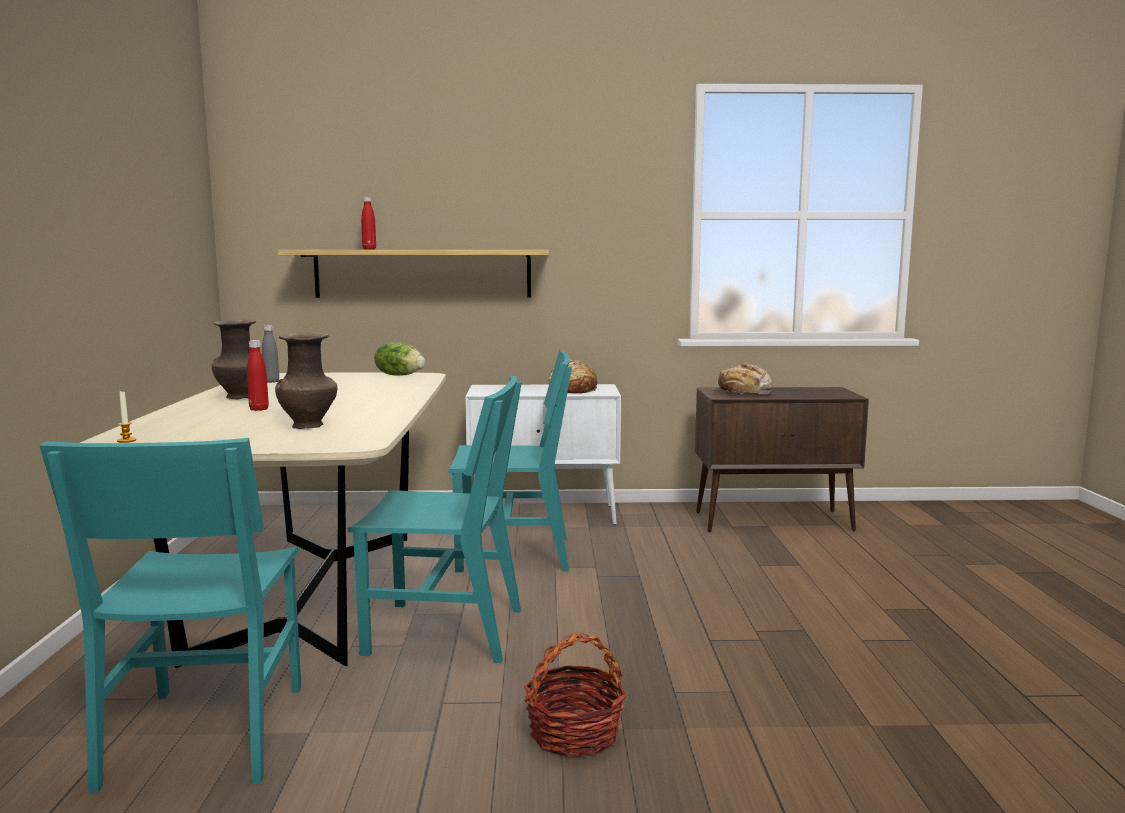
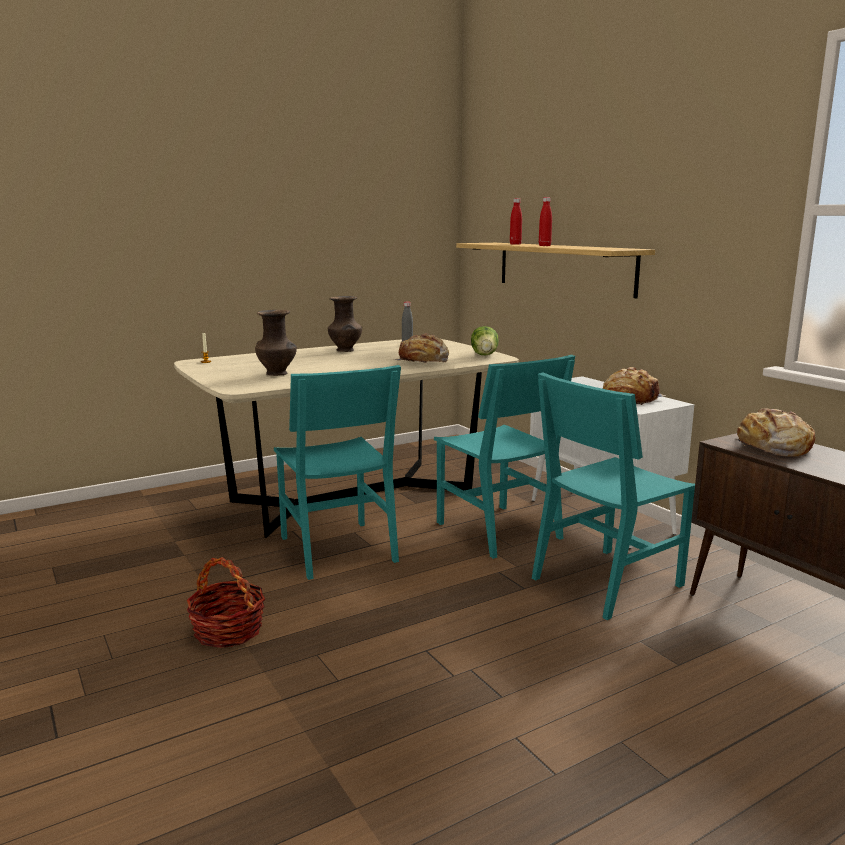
camera: 60 degrees right, 5 degrees up
turquoise chair [39,438,301,793] -> turquoise chair moved to [532,372,695,620]
red bottle [247,340,269,411] -> red bottle moved to [539,197,552,246]
none -> bread [394,333,449,363]

